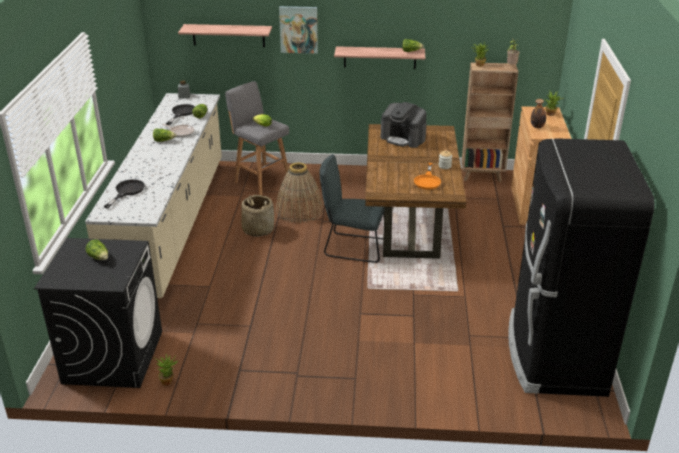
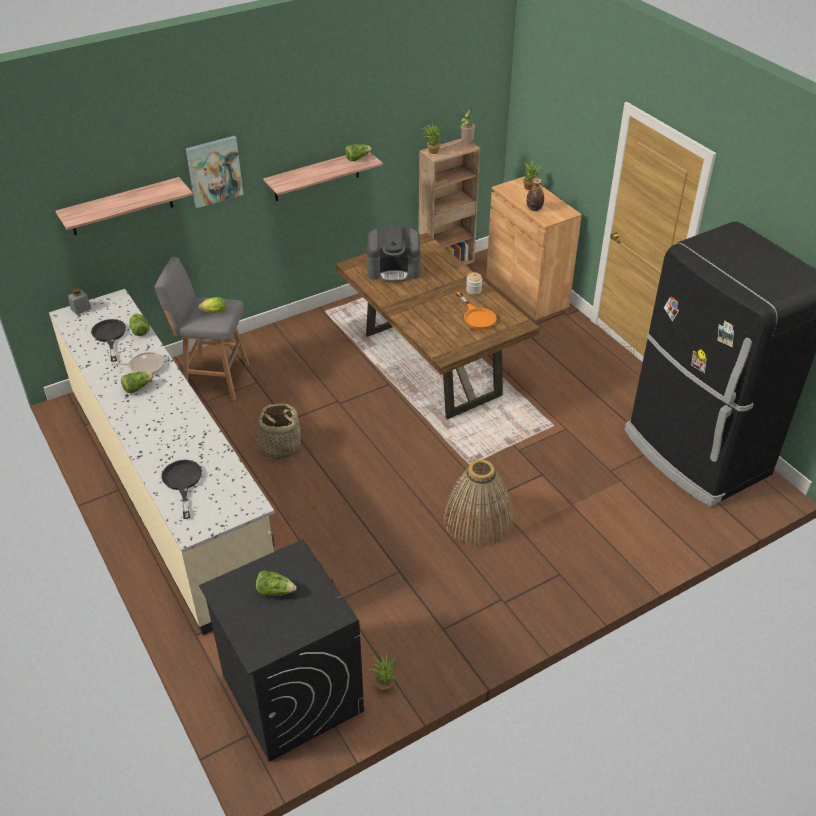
camera: 35 degrees left, 10 degrees up
basket [276,163,323,224] -> basket moved to [443,459,513,547]
grey chair [320,154,384,263] -> none

